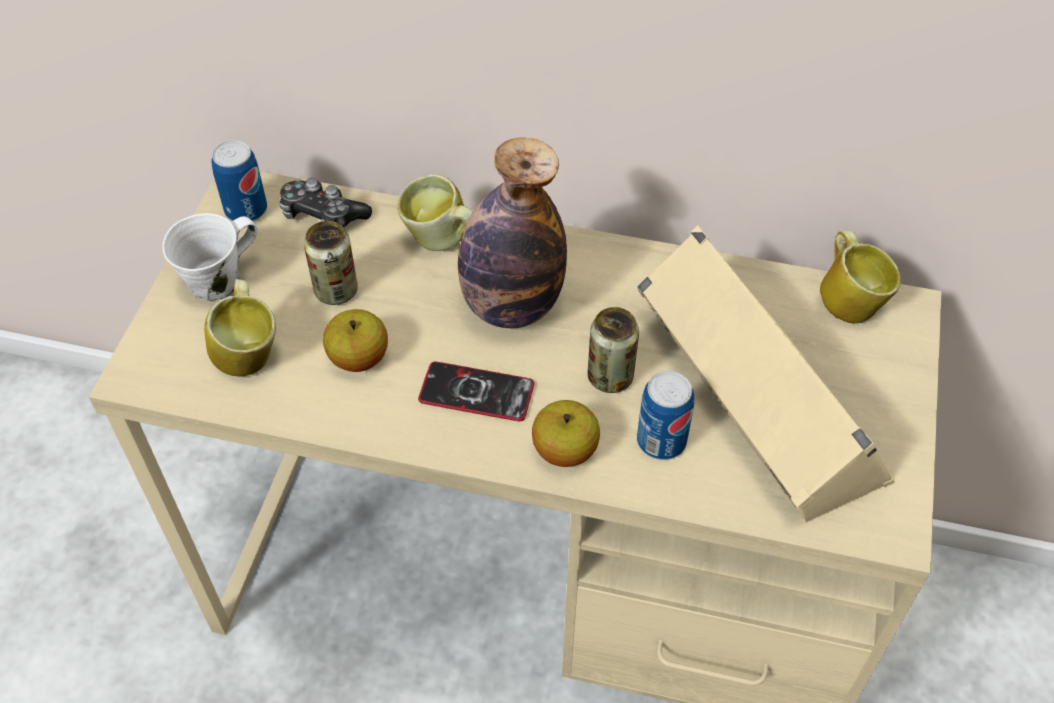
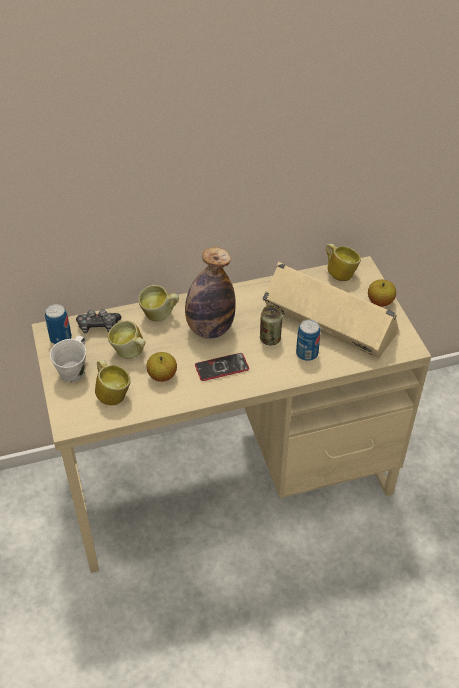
camera: 30 degrees left, 5 degrees down
can [304,221,358,305] -> mug [108,320,146,359]
apple [532,400,600,467] -> apple moved to [368,280,396,306]

